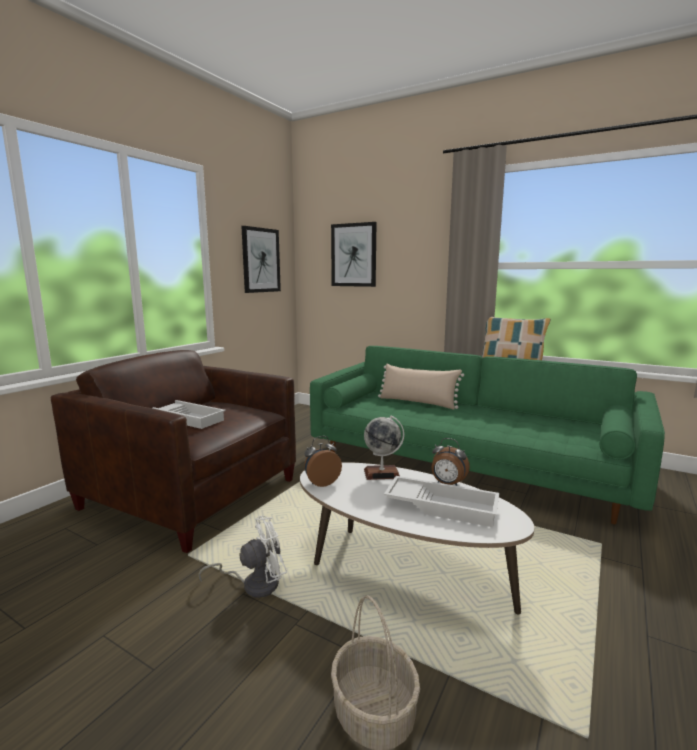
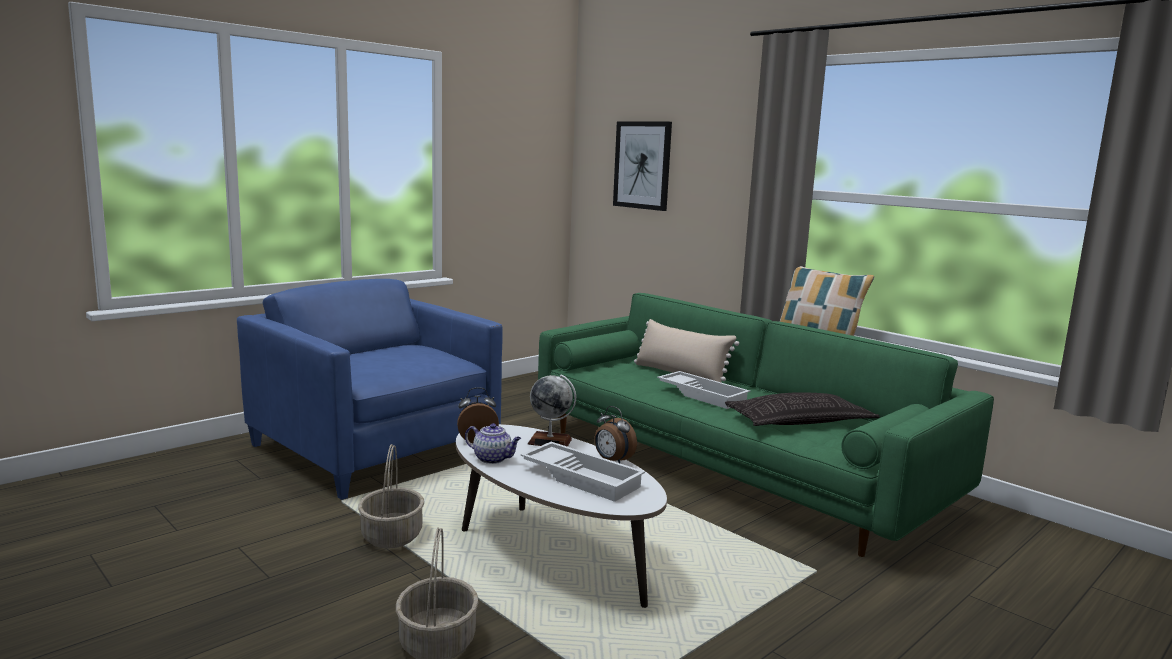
camera: 15 degrees right, 0 degrees up
brown armchair [51,350,296,553] -> blue armchair [237,279,503,500]
white tray [153,400,226,429] -> white tray moved to [657,371,750,409]
white fan [198,516,287,598] -> basket [358,444,424,549]
picture [241,226,281,293] -> none
none -> teapot [465,423,521,464]
none -> pillow [725,392,880,426]

